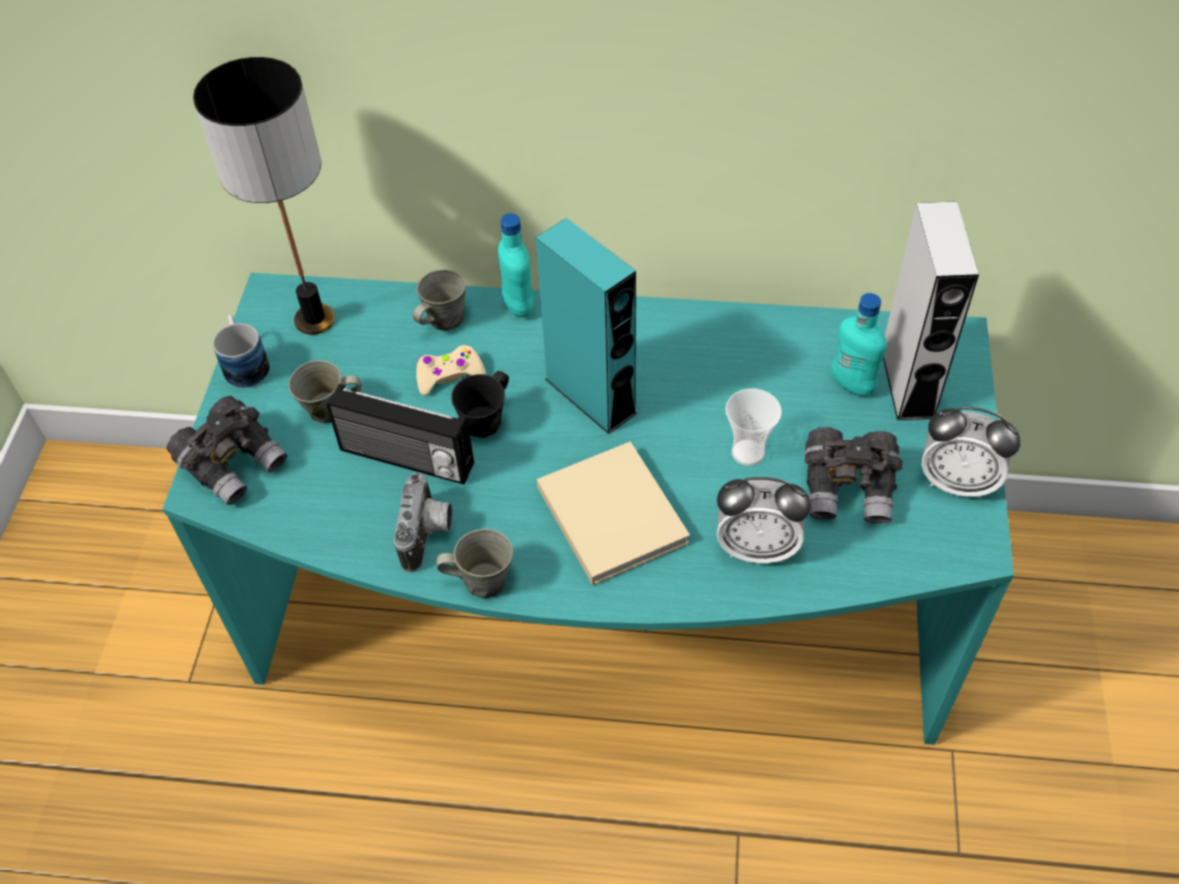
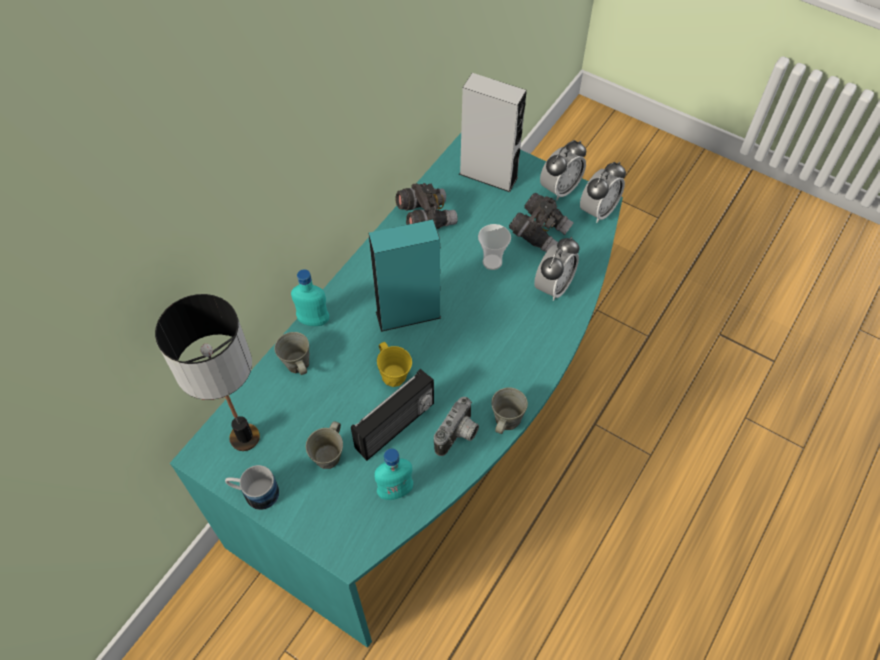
camera: 65 degrees left, 5 degrees up
grey binoculars [167,396,288,505] -> grey binoculars moved to [395,183,458,229]
camera [394,473,452,572] -> camera turned 90 degrees clockwise [434,397,479,456]
beige game controller [416,345,486,396] -> none
black mug [451,371,509,438] -> yellow mug [377,342,412,387]
beige book [537,441,690,585] -> none
turquoise bottle [832,293,887,397] -> turquoise bottle moved to [374,448,413,500]
none -> alarm clock [580,162,626,223]

